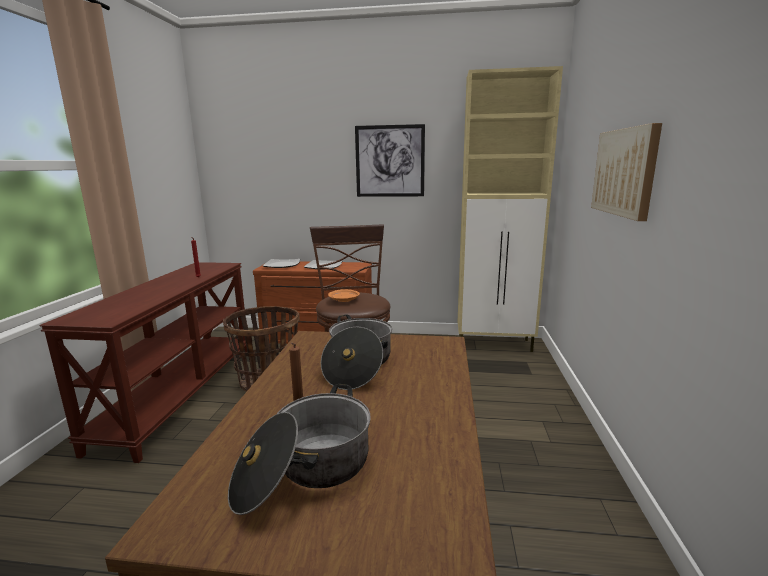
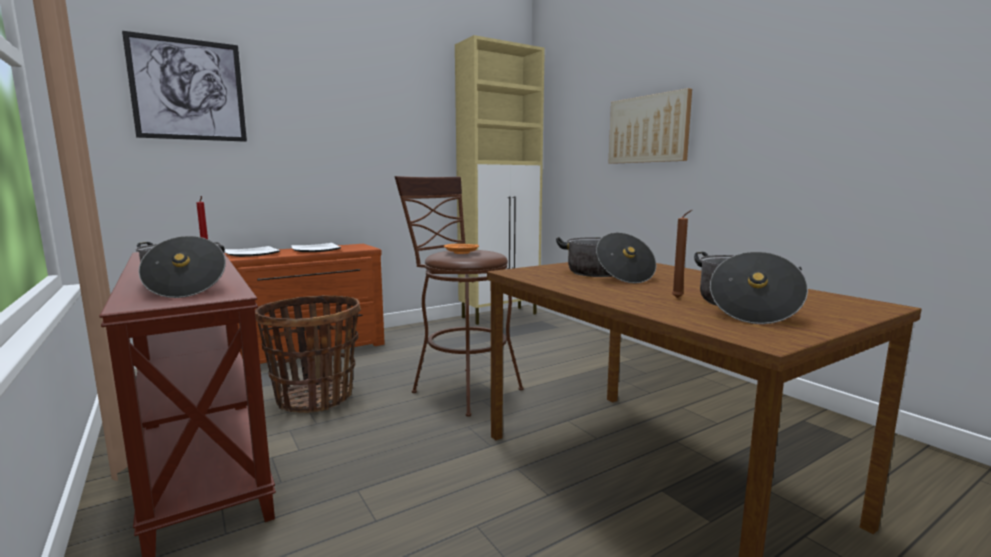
camera: 40 degrees left, 5 degrees down
picture [355,124,425,197] -> picture moved to [122,31,247,142]
none -> cooking pot [136,236,226,298]

